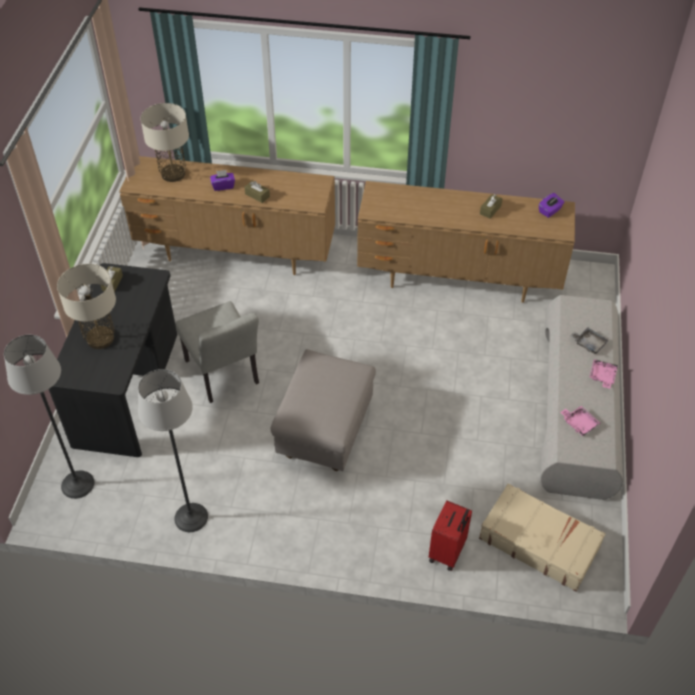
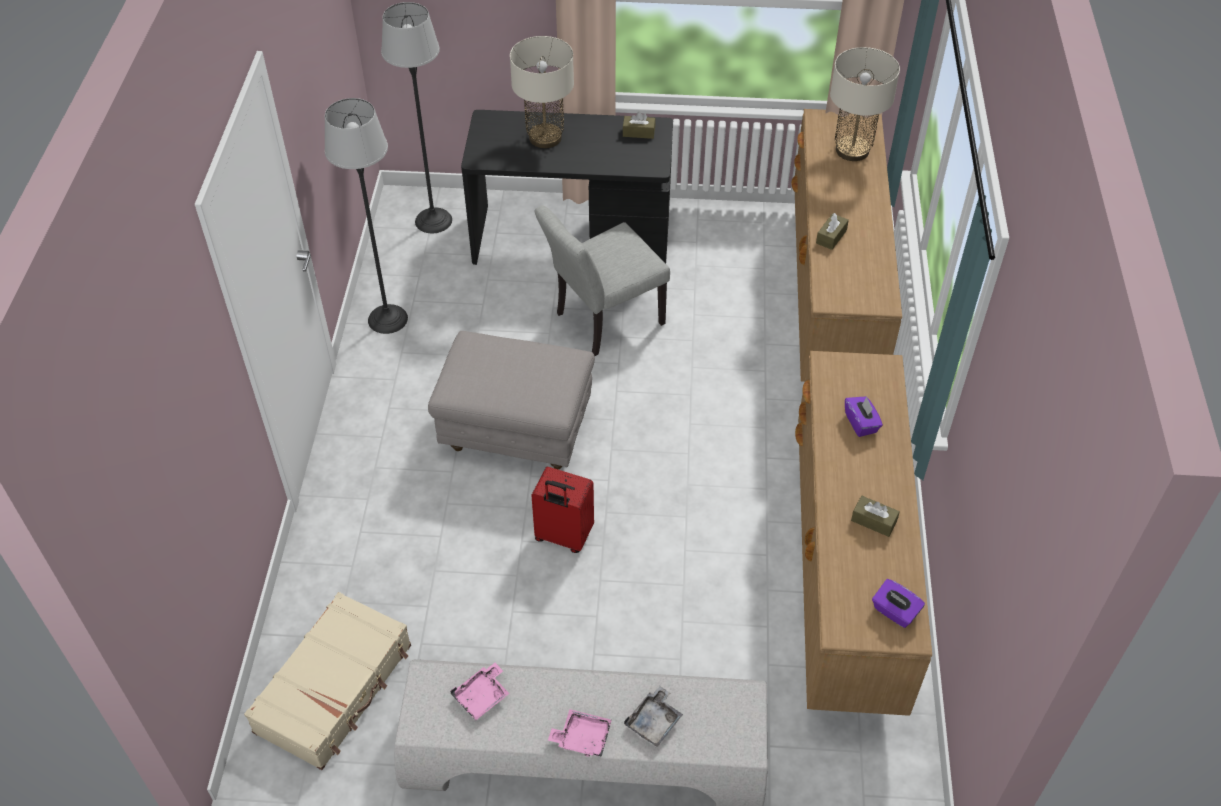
camera: 85 degrees right, 0 degrees up
purple tissue box [210,170,235,191] -> purple tissue box moved to [845,396,883,437]
red suitcase [429,501,472,571] -> red suitcase moved to [531,467,594,553]

